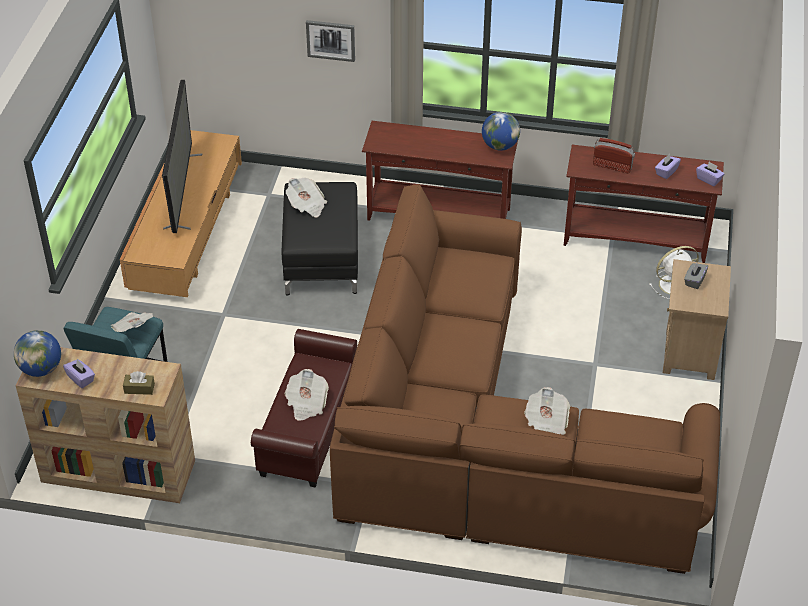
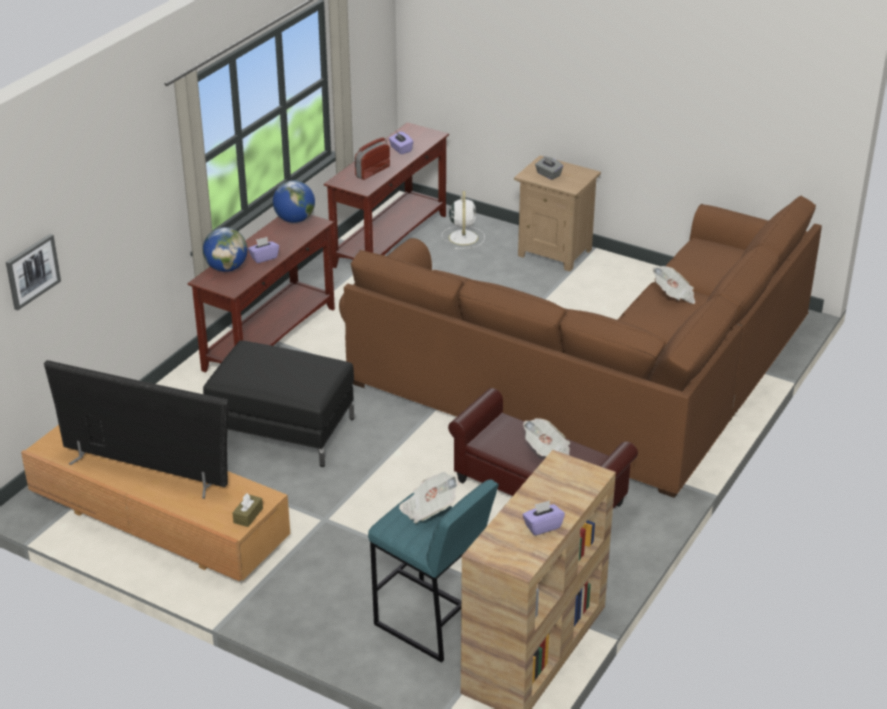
camera: 70 degrees left, 10 degrees down
globe [14,330,61,377] -> globe moved to [203,227,247,272]
brown tissue box [123,371,155,395] -> brown tissue box moved to [233,493,263,527]
newspaper [286,178,327,218] -> none
picture [306,20,355,62] -> picture moved to [6,234,61,311]
purple tissue box [696,162,724,186] -> purple tissue box moved to [248,237,279,263]

